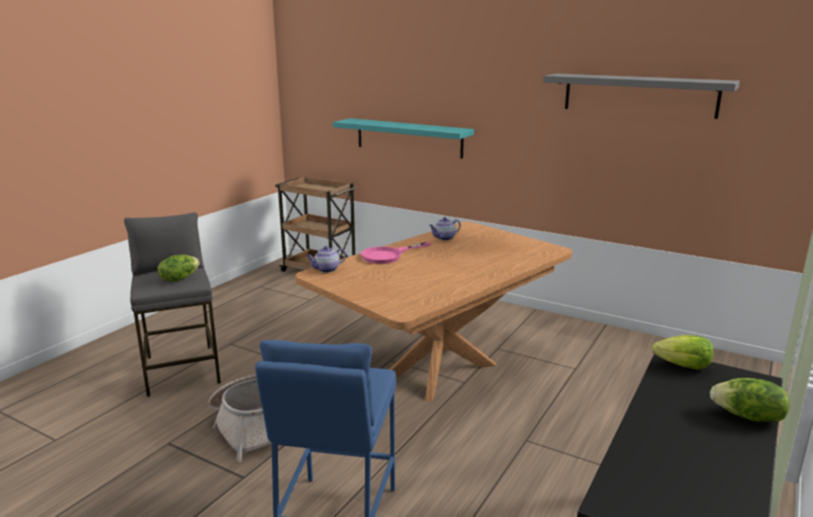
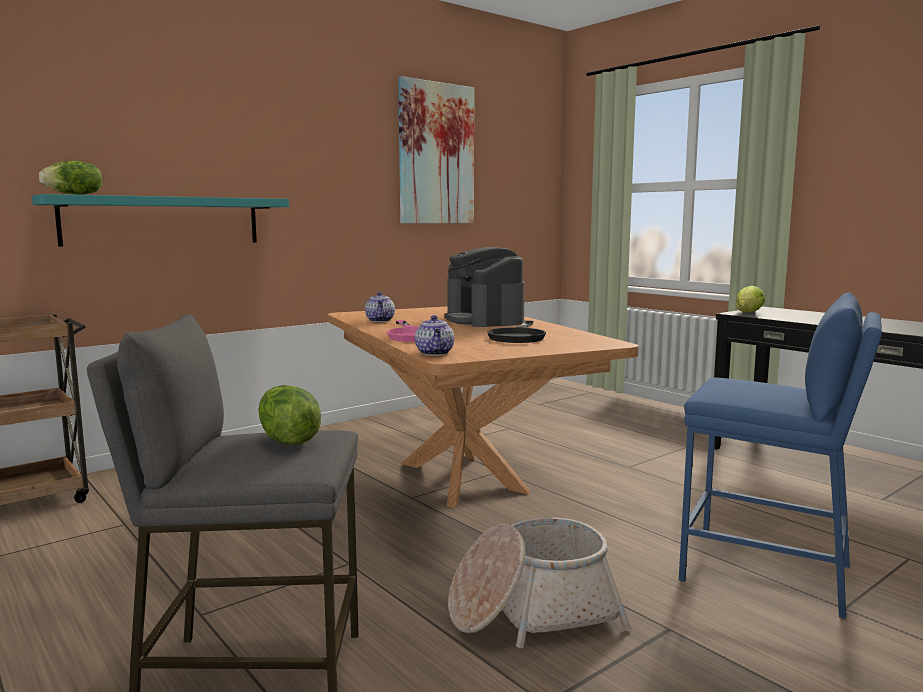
camera: 70 degrees left, 10 degrees down
grey shelf [543,74,740,119] -> picture [398,76,474,224]
lettuce [710,378,790,422] -> lettuce moved to [39,161,102,195]
none -> coffee machine [444,247,524,327]
none -> black frying pan [487,321,546,343]

